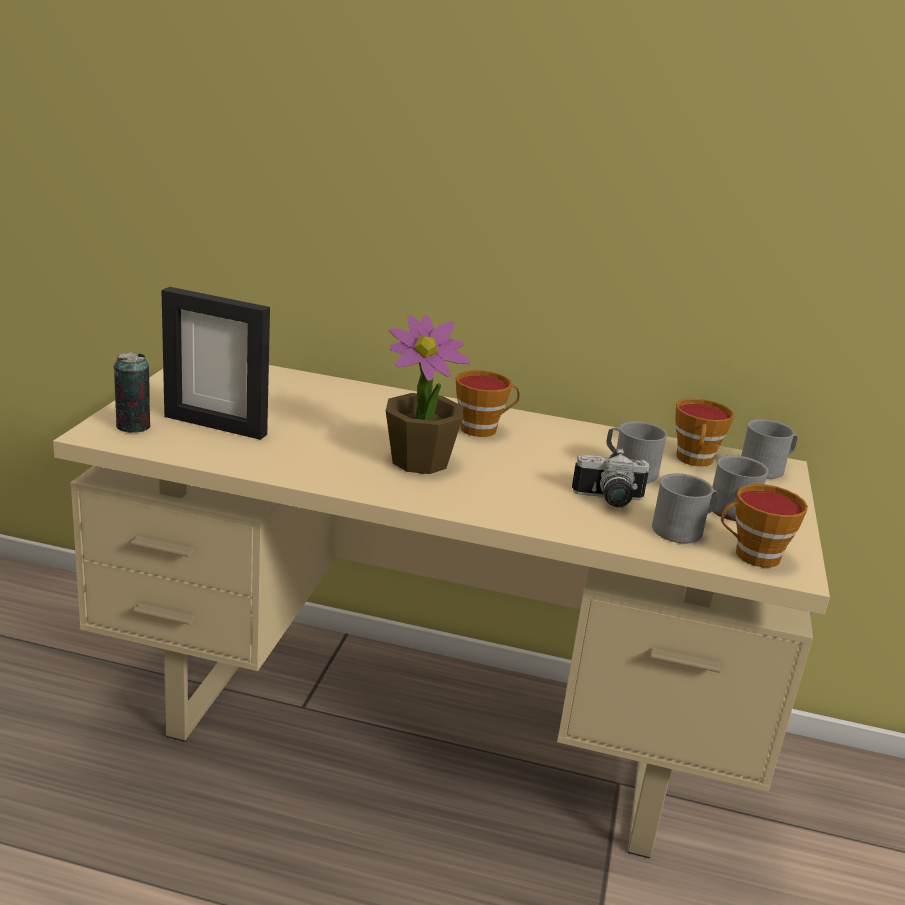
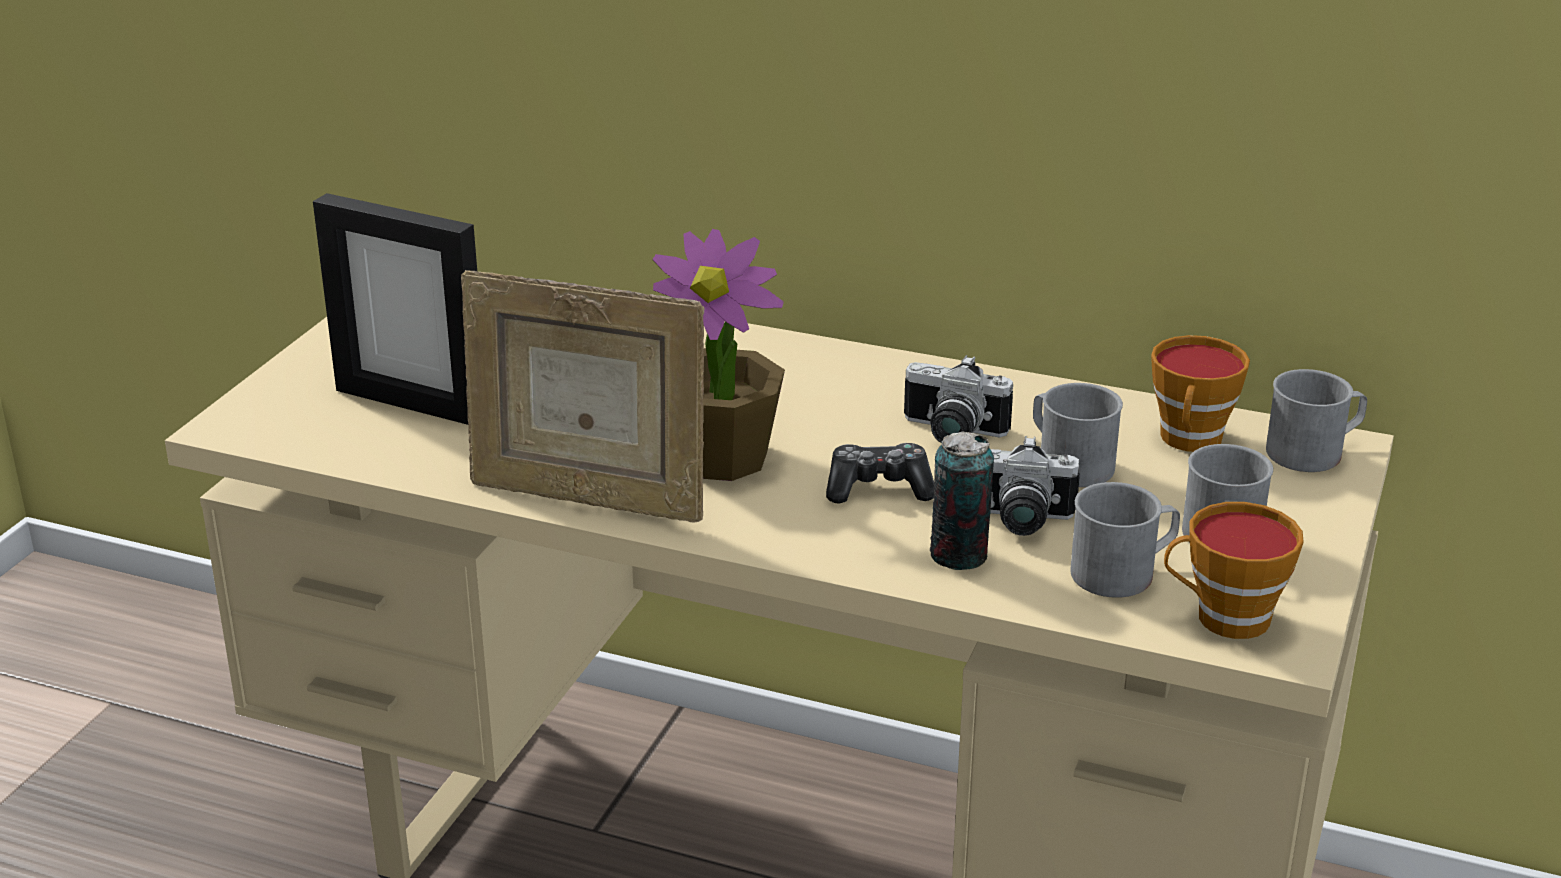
camera: 10 degrees right, 5 degrees up
can [113,352,150,433] -> can moved to [930,431,994,570]
cup [456,370,520,437] -> none
none -> picture frame [461,270,704,523]
none -> game controller [826,443,934,504]
none -> camera [904,355,1013,443]

